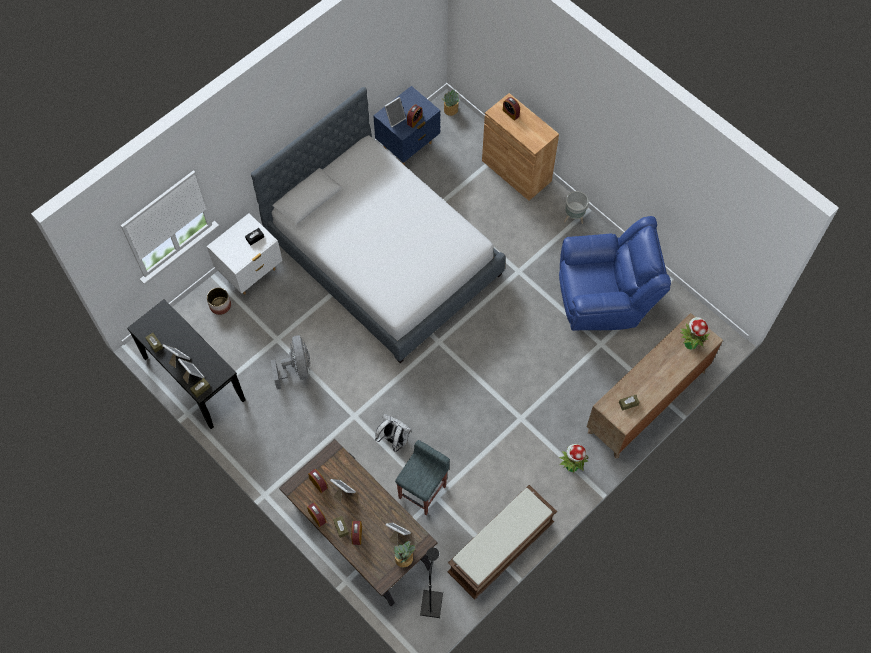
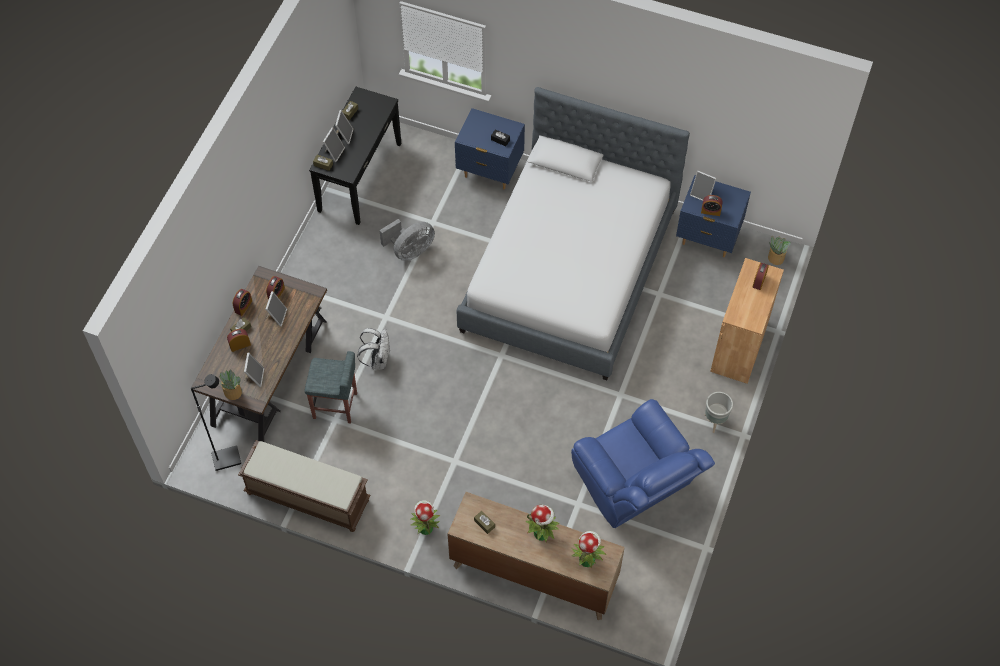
camera: 65 degrees right, 5 degrees down
white nightstand [207,213,282,295] -> blue nightstand [455,108,525,189]
planter [207,287,231,315] -> none
none -> potted plant [525,505,560,542]

